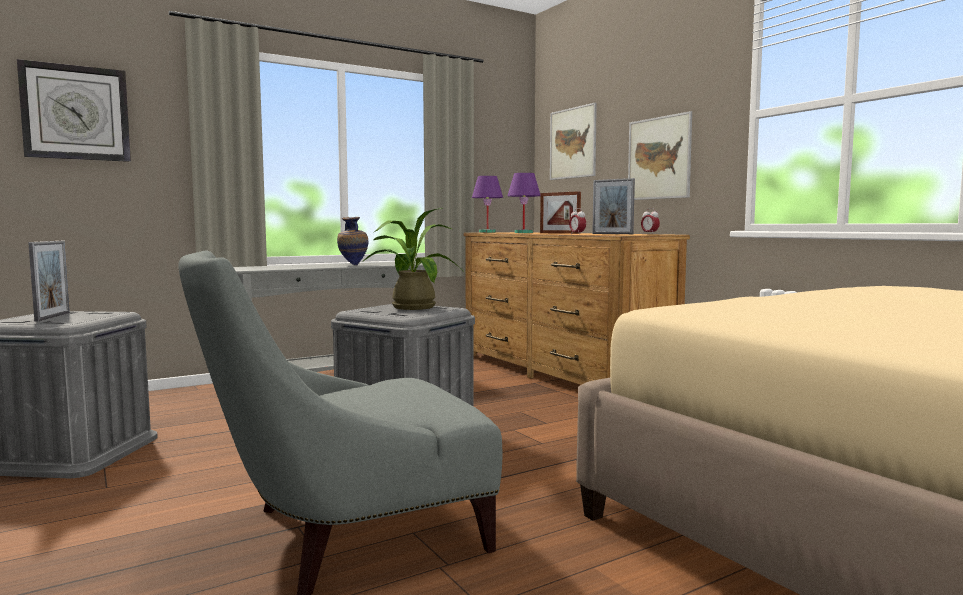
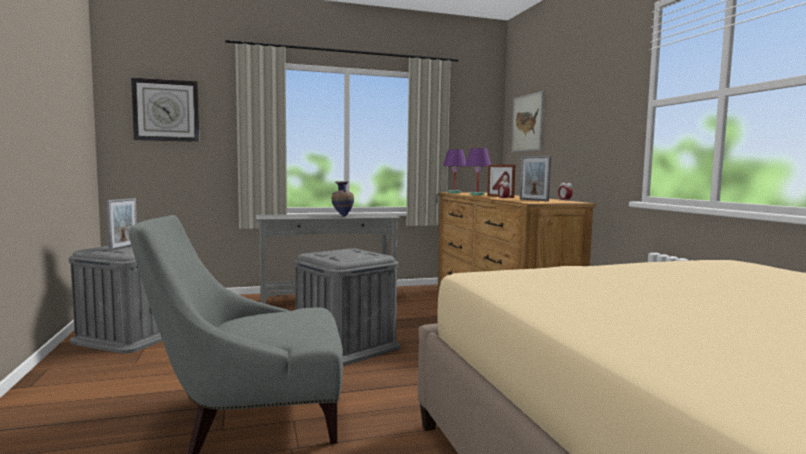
camera: 15 degrees right, 0 degrees up
potted plant [362,208,461,310] -> none
picture [628,111,692,200] -> none

